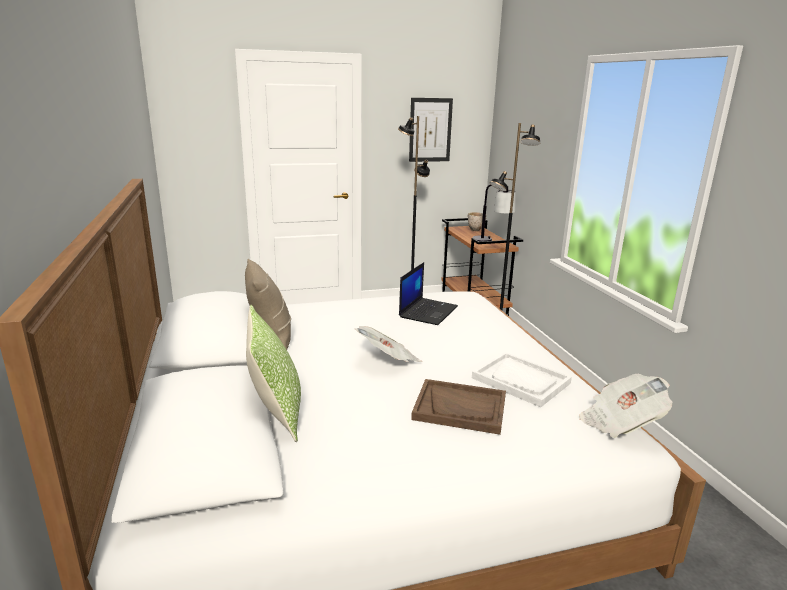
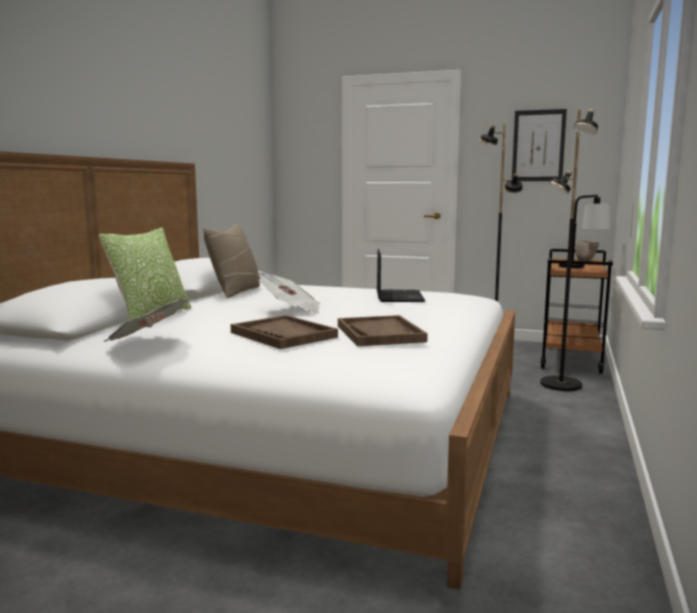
camera: 35 degrees right, 10 degrees down
laptop [399,262,458,325] -> laptop turned 60 degrees counterclockwise [377,248,425,302]
white tray [472,352,572,407] -> brown tray [338,315,428,346]
newspaper [579,374,672,438] -> newspaper moved to [105,298,188,342]

